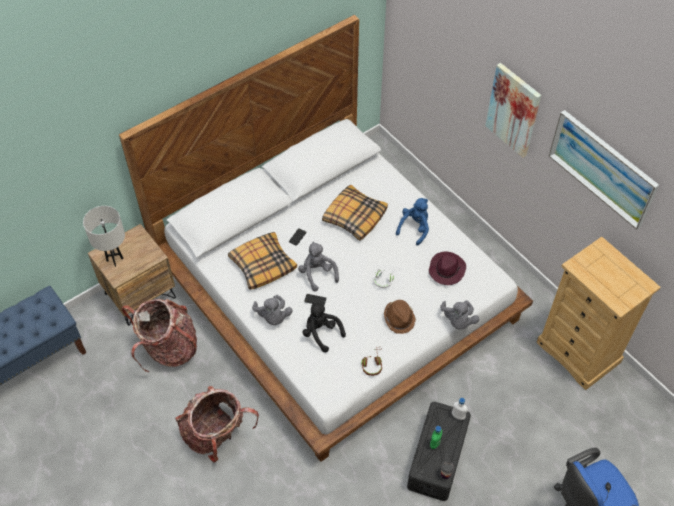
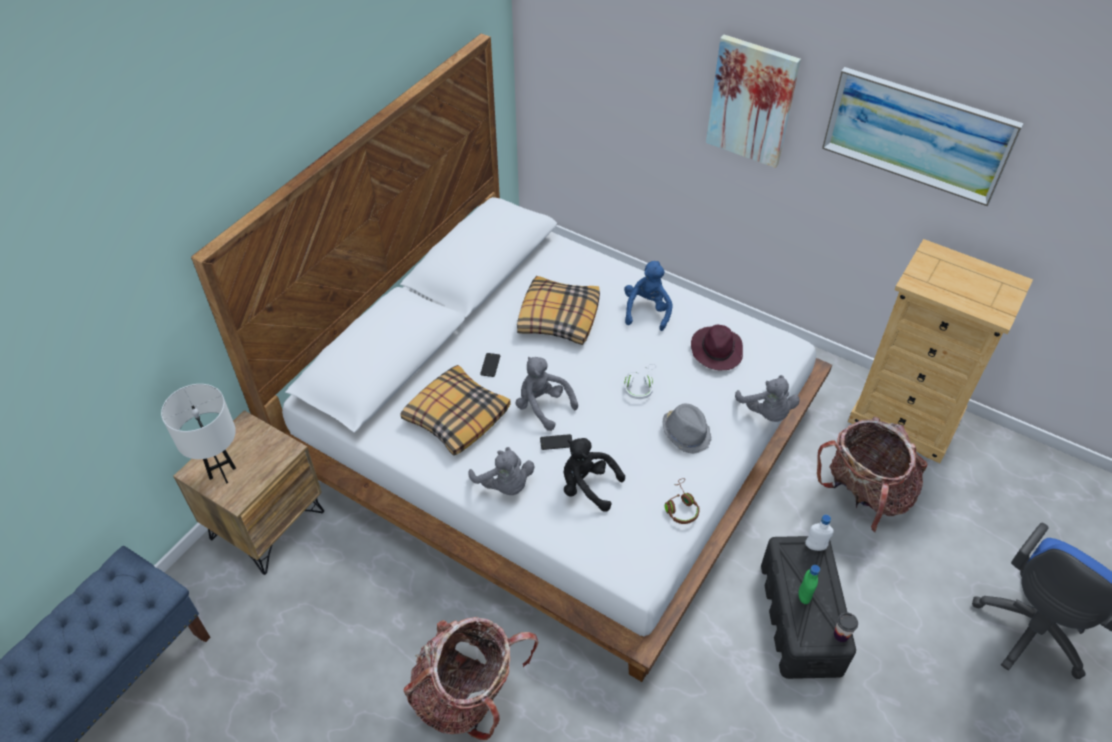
camera: 20 degrees left, 5 degrees down
backpack [121,299,197,373] -> backpack moved to [817,417,928,533]
brown hat [384,300,416,334] -> grey hat [663,404,712,454]

